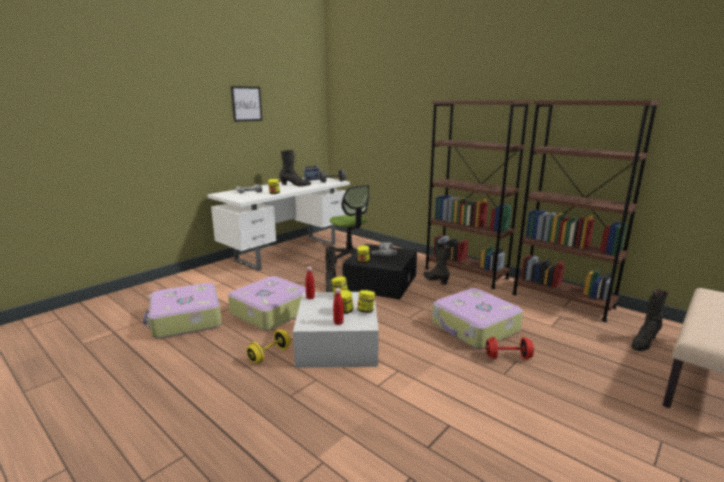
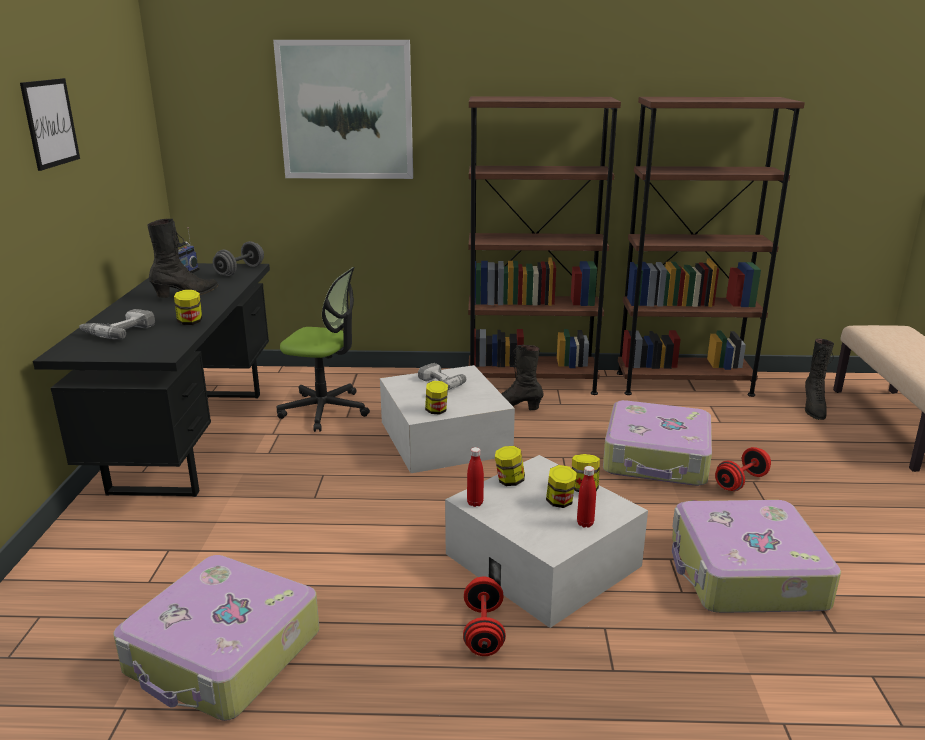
camera: 40 degrees left, 5 degrees up
white desk [207,178,350,271] -> black desk [33,263,270,497]
suitcase [228,276,306,331] -> suitcase moved to [672,500,841,613]
yellow dumbbell [246,330,291,363] -> red dumbbell [463,576,506,656]
black boot [325,246,336,292] -> none
black storage box [342,244,417,299] -> white storage box [380,365,515,473]
none -> picture [273,40,413,179]

